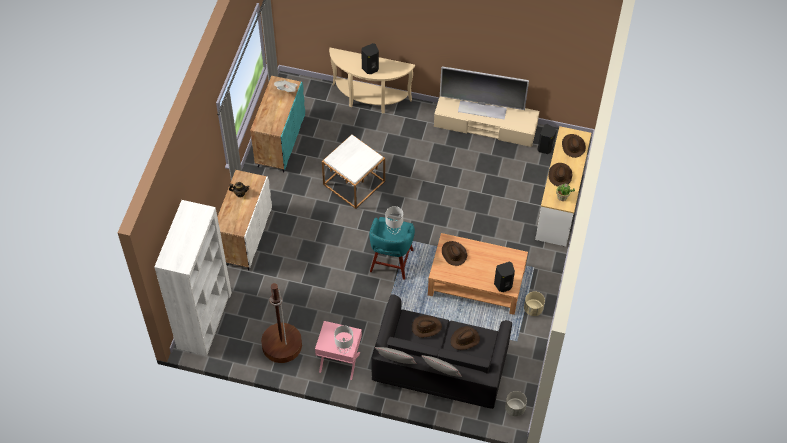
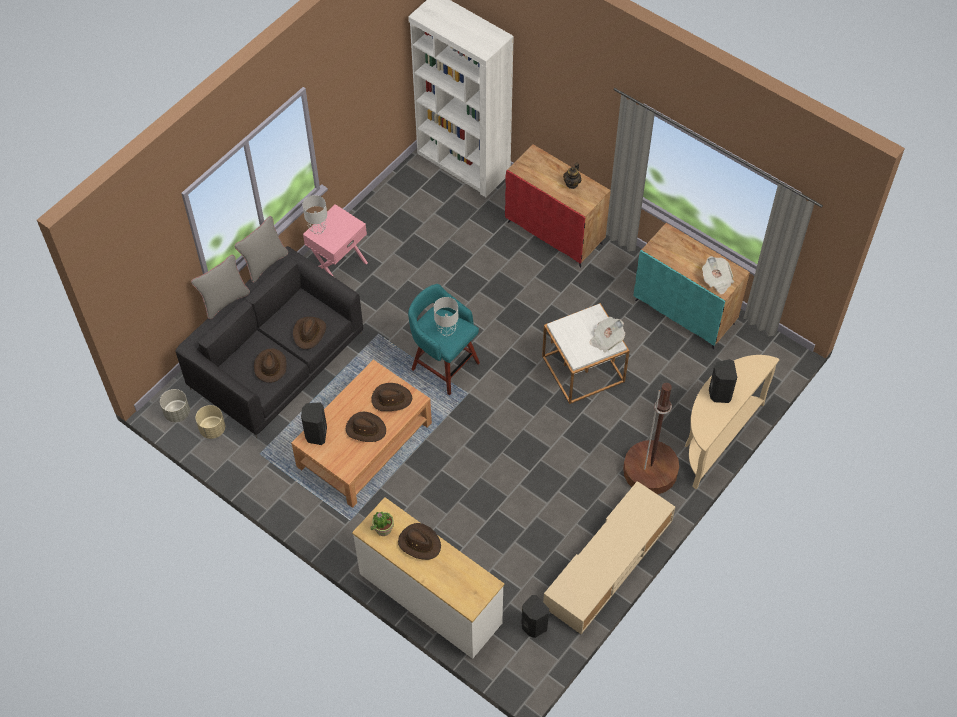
camera: 115 degrees right, 0 degrees up
white cabinet [218,170,272,271] -> red cabinet [505,144,611,267]
brown floor lamp [261,283,302,363] -> brown floor lamp moved to [623,383,679,495]
television [440,66,529,120] -> none
beige planter [524,291,545,316] -> beige planter moved to [196,405,225,439]
brown hat [562,134,586,158] -> brown hat moved to [346,412,386,442]
none -> newspaper [590,317,625,352]

